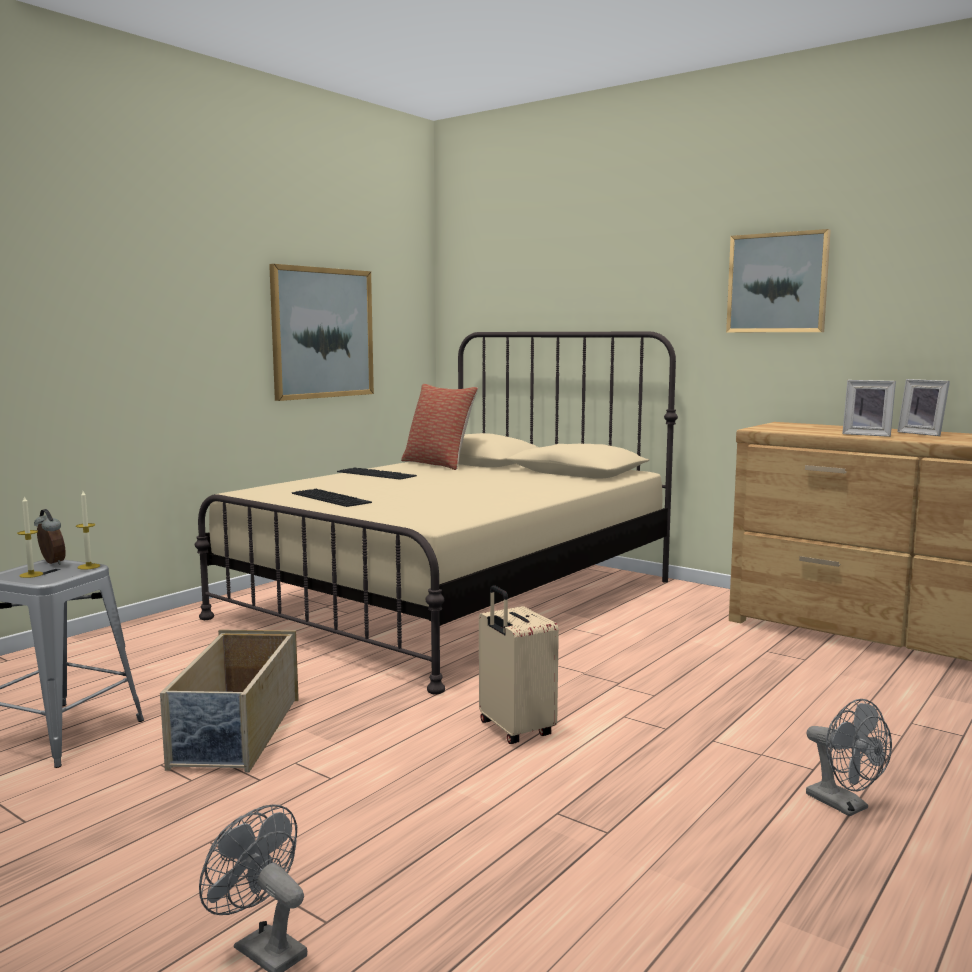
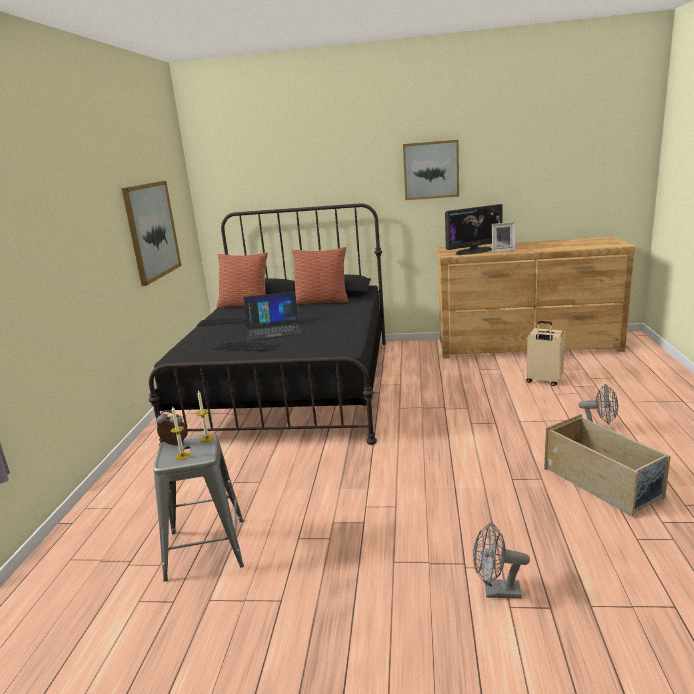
camera: 30 degrees left, 10 degrees up
beige storage box [160,629,299,773] -> beige storage box moved to [544,414,671,516]
beige bed [195,332,678,695] -> black bed [149,203,386,445]
beige suitcase [479,585,559,744] -> beige suitcase moved to [526,321,565,386]
picture frame [897,379,950,436] -> none
none -> laptop [244,291,301,341]
none -> pillow [292,247,348,304]
none -> monitor [445,204,503,255]

